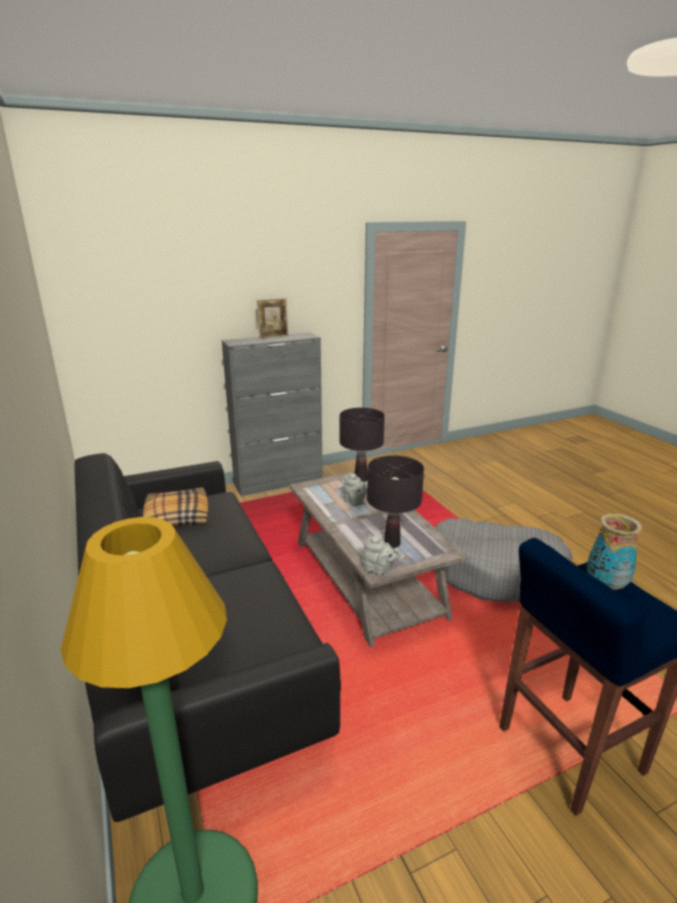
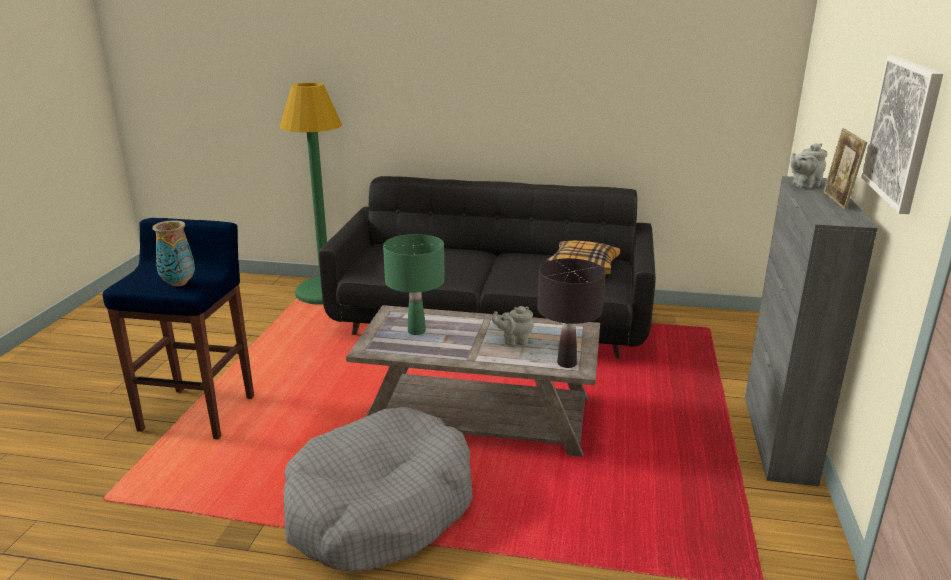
camera: 125 degrees right, 0 degrees up
grey teapot [363,535,401,575] -> grey teapot moved to [791,143,828,189]
black table lamp [367,455,424,548] -> green table lamp [383,234,445,335]
none -> picture [861,56,943,214]

